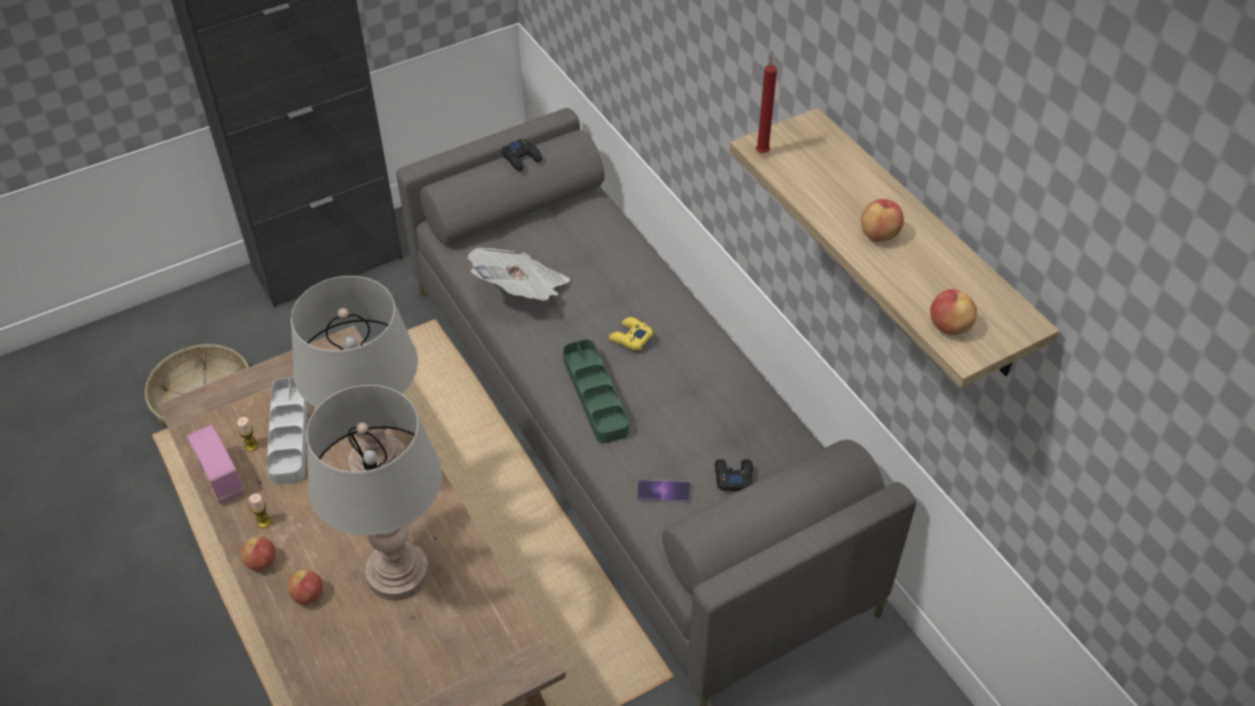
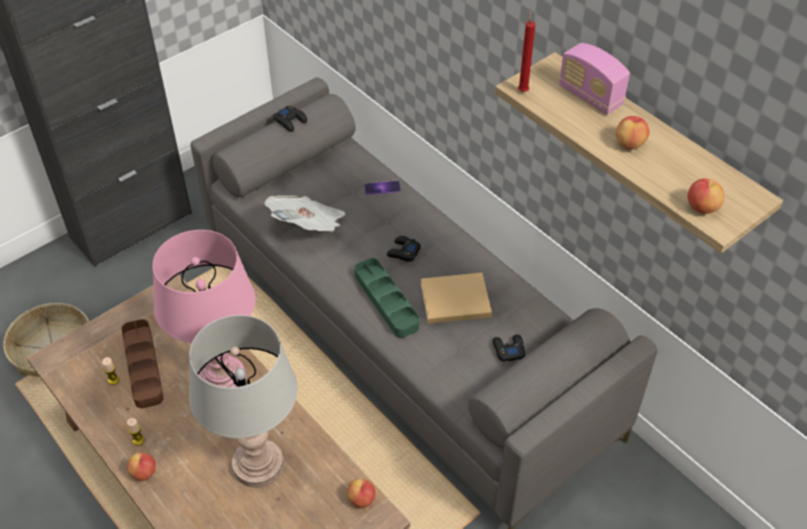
camera: 10 degrees left, 0 degrees up
radio [187,425,245,504] -> radio moved to [559,43,630,114]
grey tray [267,377,308,484] -> brown tray [121,319,163,408]
apple [287,569,323,605] -> apple moved to [347,479,376,508]
grey table lamp [291,276,418,471] -> pink table lamp [152,230,256,387]
yellow game controller [609,317,653,350] -> black game controller [387,236,421,262]
phone [637,480,690,502] -> phone moved to [364,180,401,196]
none -> beige book [421,273,492,324]

